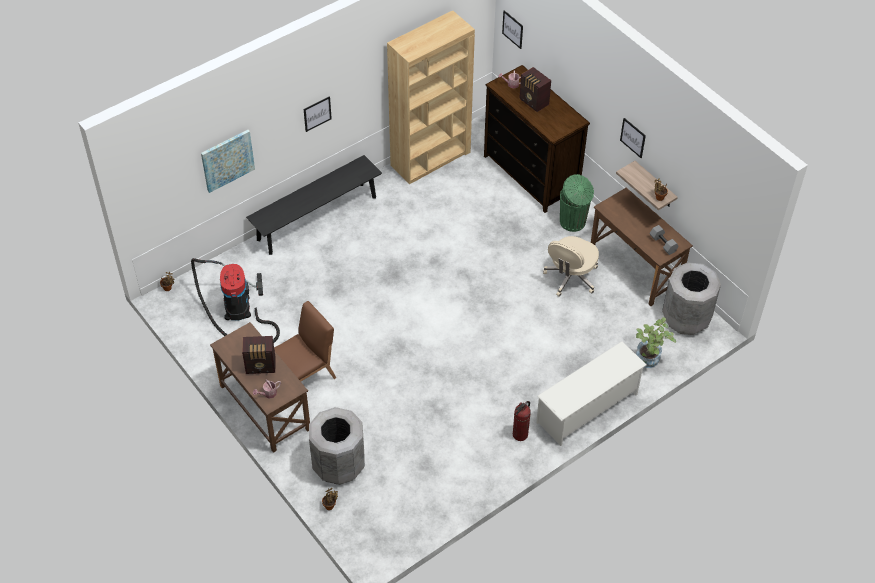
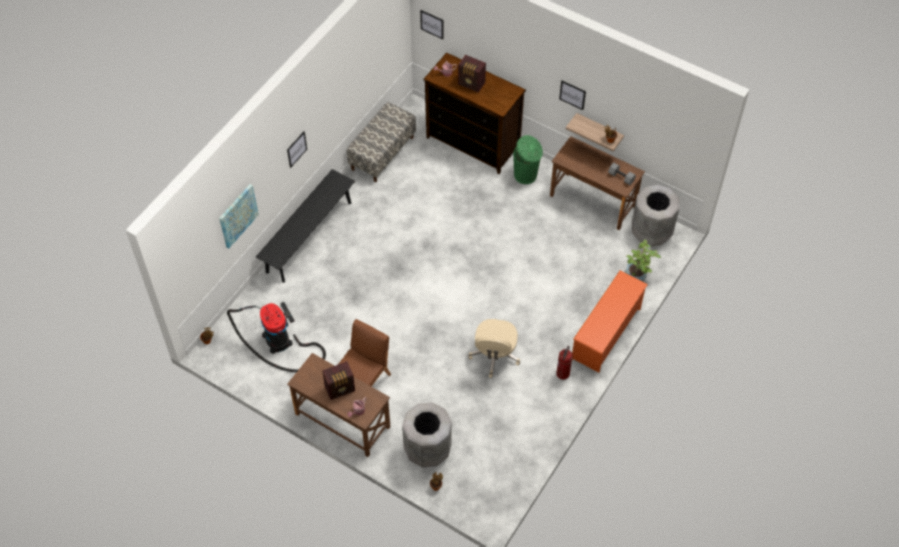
camera: 20 degrees left, 5 degrees up
brown bookcase [387,10,475,184] -> bench [347,102,416,182]
white shoe rack [536,341,646,446] -> orange shoe rack [572,271,648,373]
beige office chair [543,236,599,297] -> beige office chair moved to [468,319,520,378]

